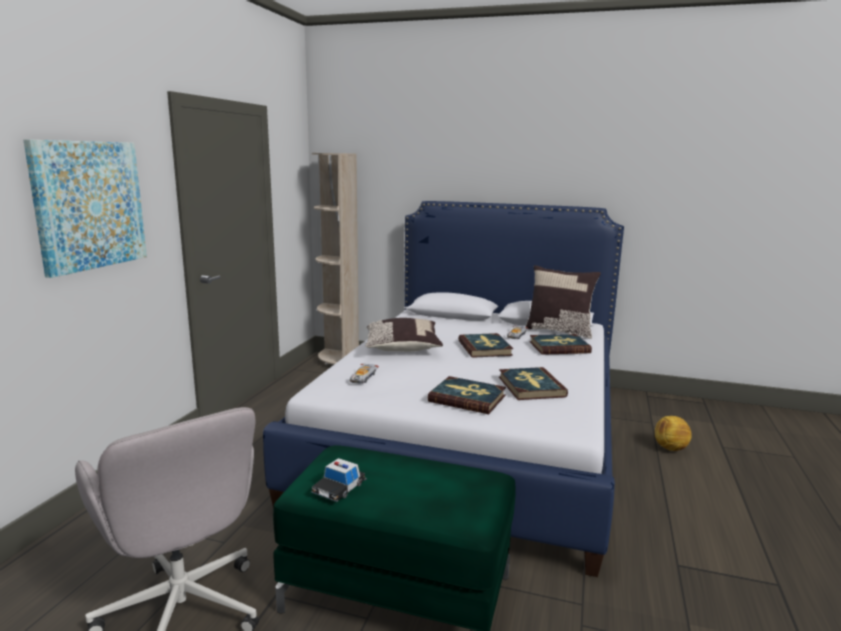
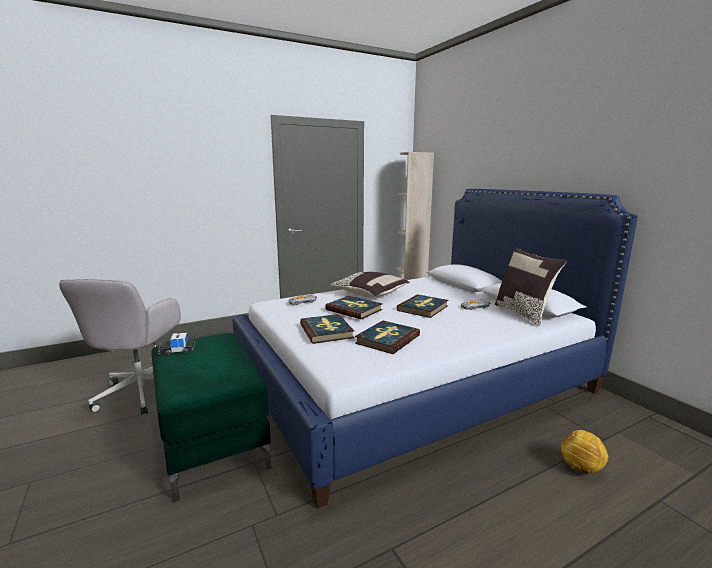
camera: 45 degrees right, 0 degrees up
picture [24,139,147,278] -> none
book [529,334,592,355] -> book moved to [325,296,383,320]

